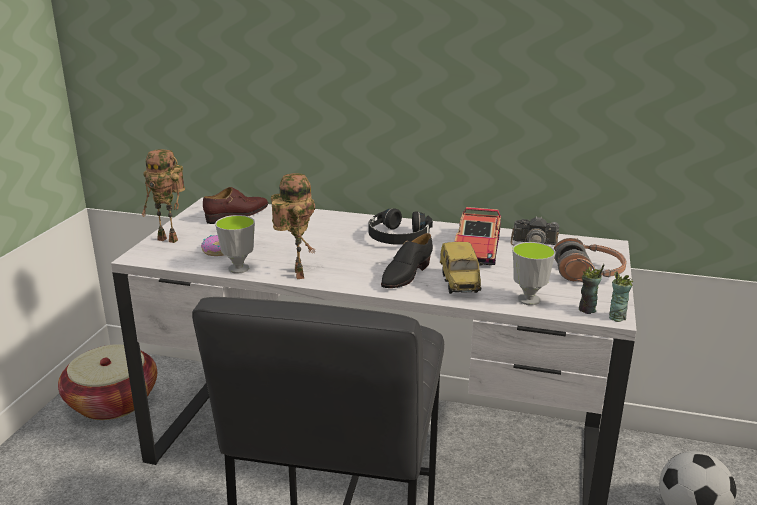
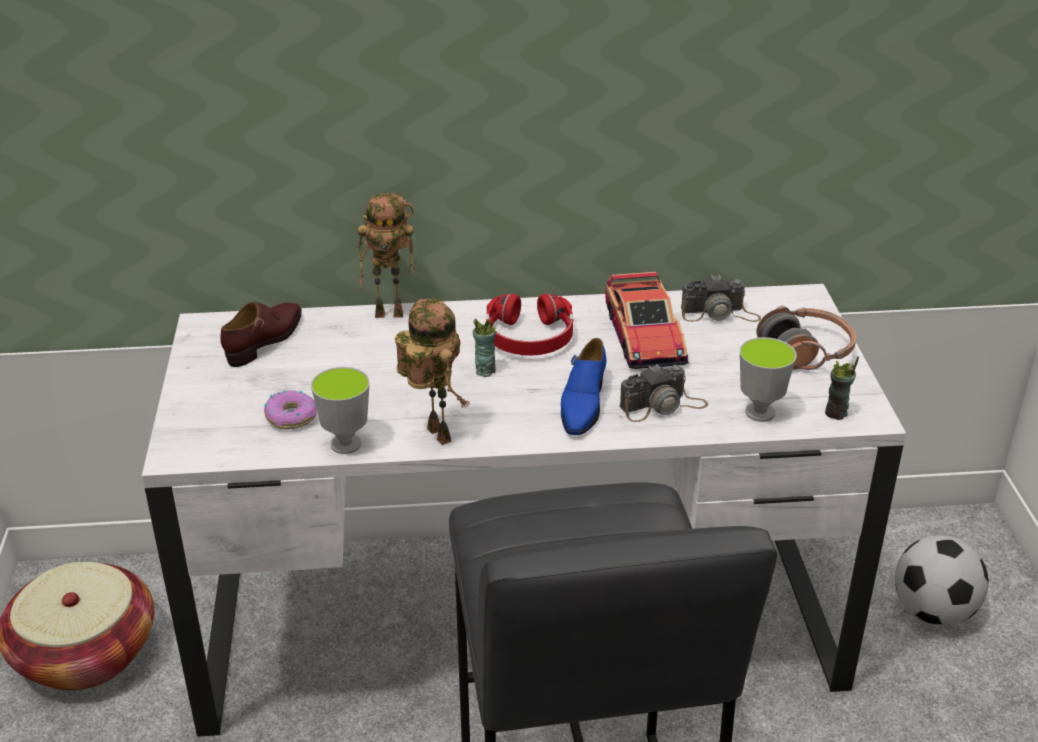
camera: 20 degrees left, 10 degrees up
toy robot [142,149,185,243] -> toy robot moved to [358,193,415,318]
black headphones [369,208,433,245] -> red headphones [486,294,573,356]
black shoe [381,233,433,288] -> blue shoe [561,338,606,435]
toy car [439,242,483,294] -> camera [620,364,708,422]
cup [609,271,633,322] -> cup moved to [473,319,496,377]

